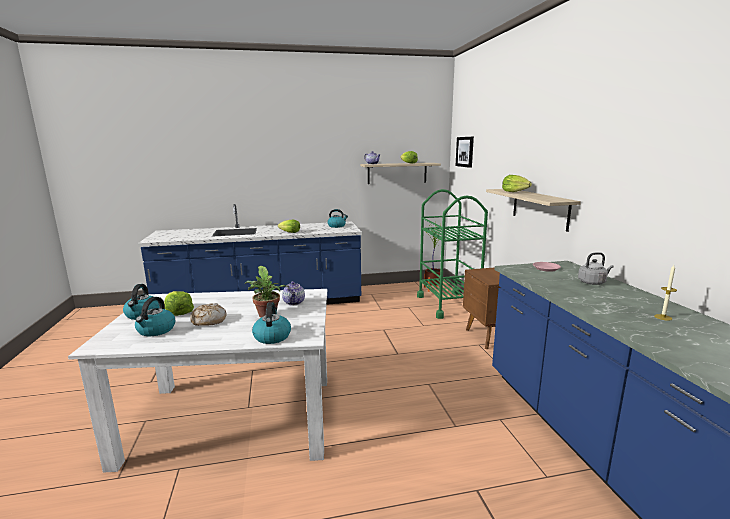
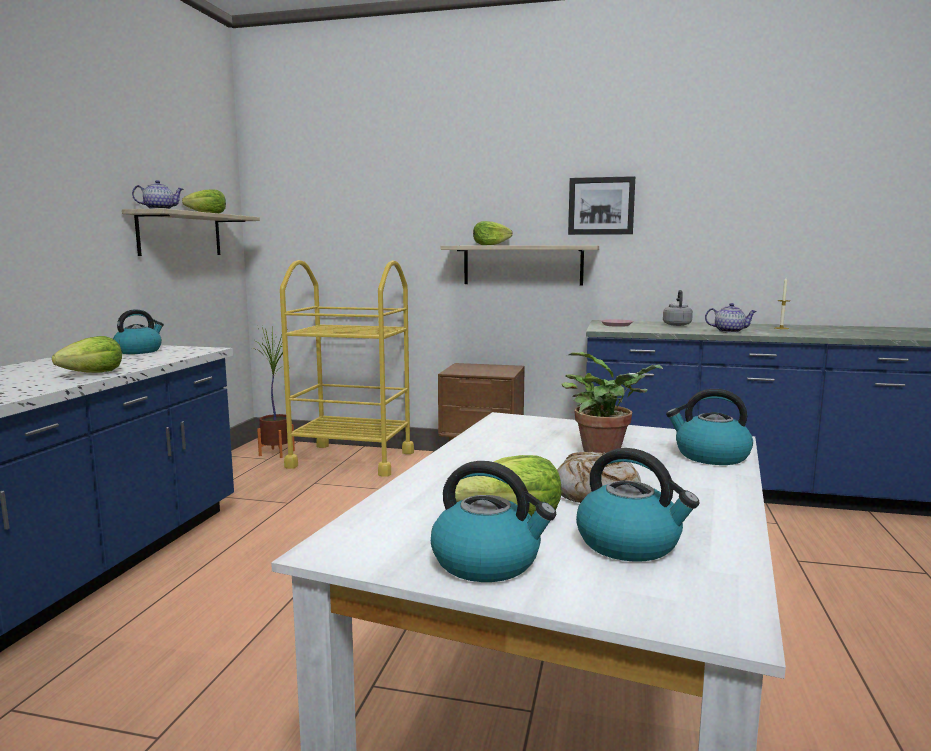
camera: 65 degrees left, 5 degrees down
teapot [282,281,305,305] -> teapot moved to [705,303,757,333]
green cart [417,189,488,319] -> yellow cart [280,260,414,477]
picture [456,137,474,168] -> picture moved to [568,176,635,235]

